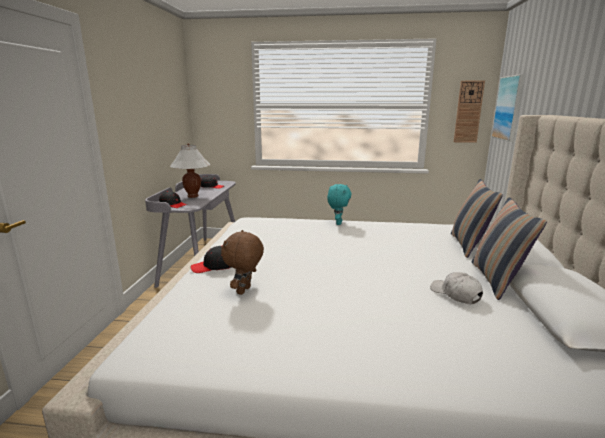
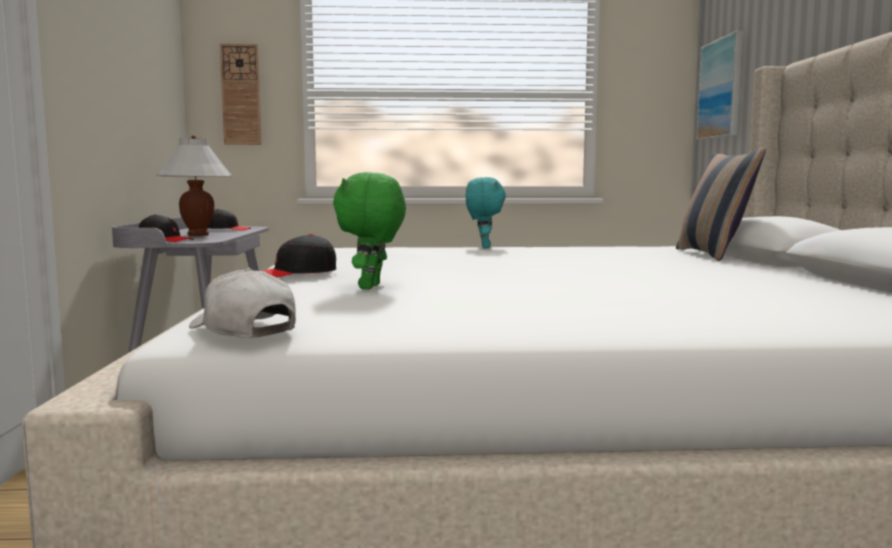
camera: 10 degrees left, 10 degrees down
brown plush toy [221,230,264,295] -> green plush toy [333,172,406,289]
white cap [430,272,483,304] -> white cap moved to [189,268,296,338]
wall clock [454,81,485,143] -> wall clock moved to [220,44,262,145]
pillow [472,197,547,300] -> none

